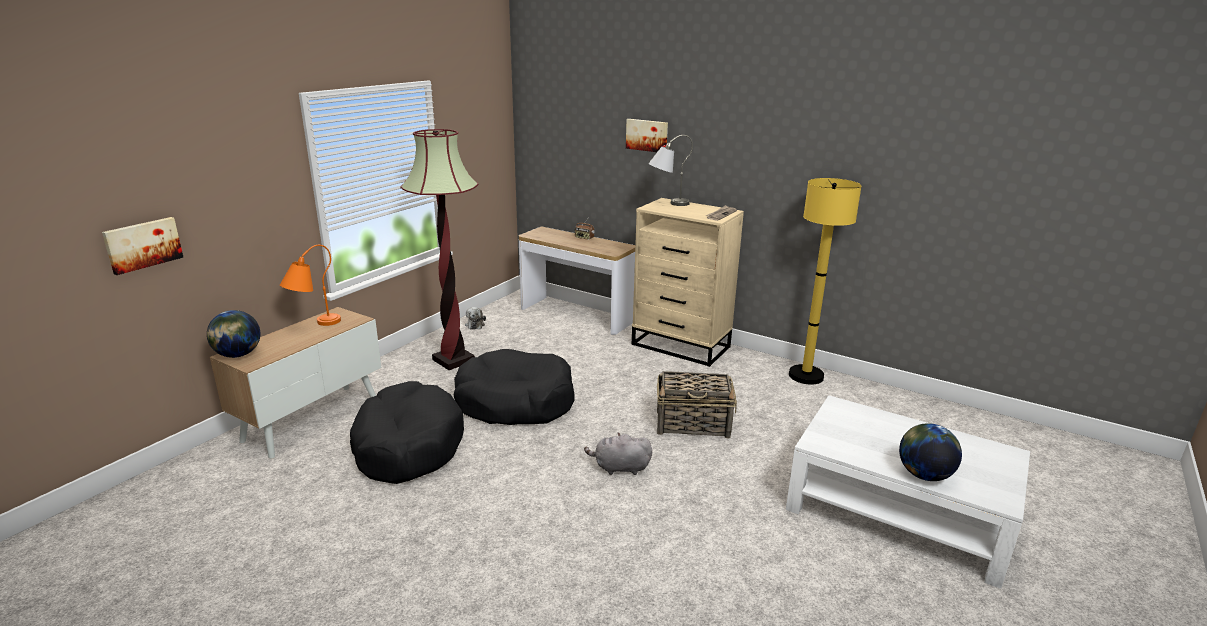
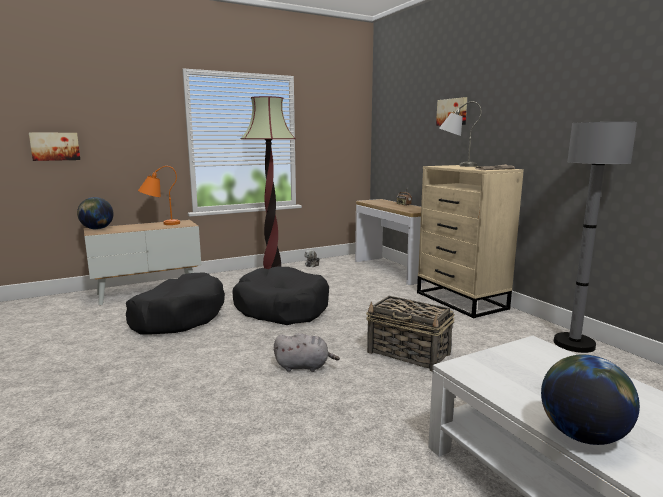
camera: 30 degrees right, 10 degrees down
grey plush toy [584,432,652,475] -> grey plush toy turned 150 degrees clockwise [274,333,340,372]
yellow floor lamp [789,178,862,384] -> grey floor lamp [554,122,637,353]

